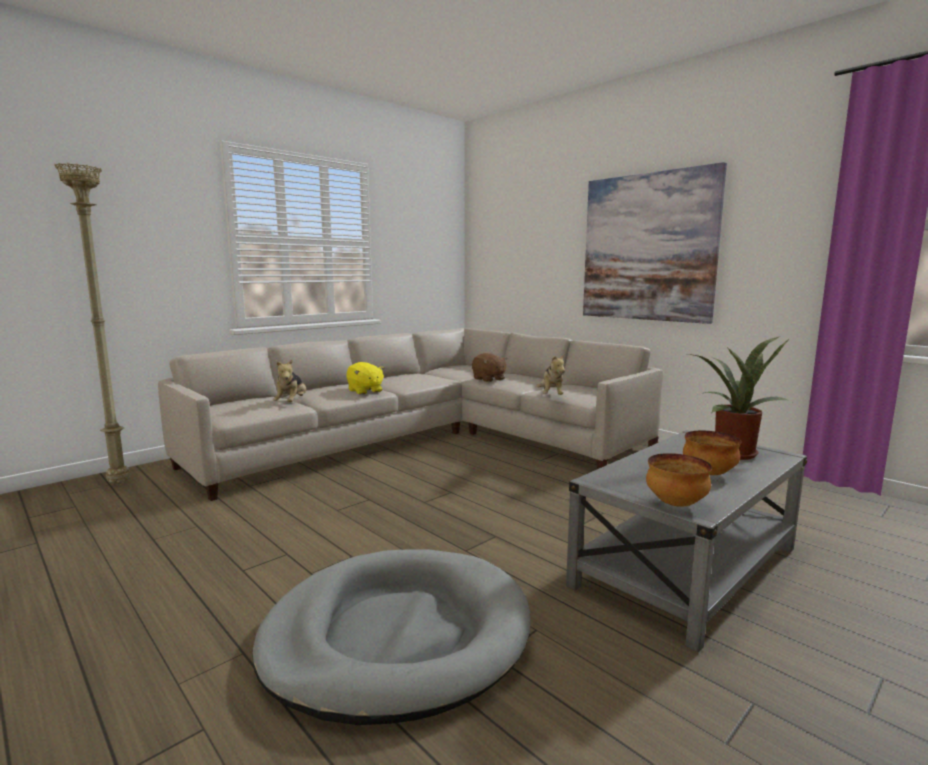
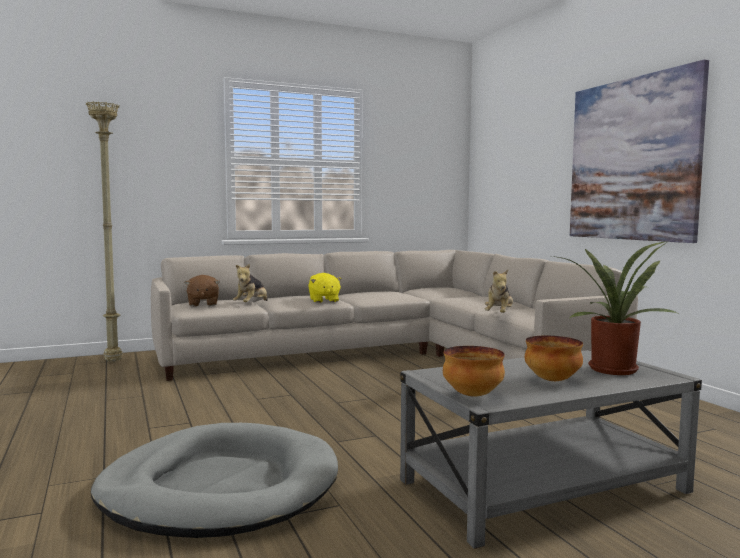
camera: 20 degrees right, 5 degrees down
brown plush toy [472,353,507,382] -> brown plush toy moved to [185,275,220,307]

